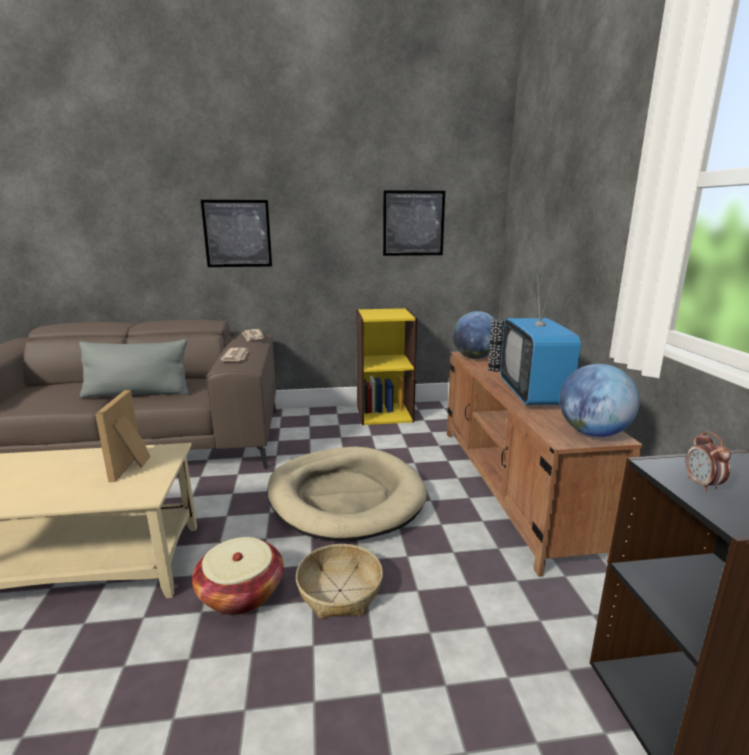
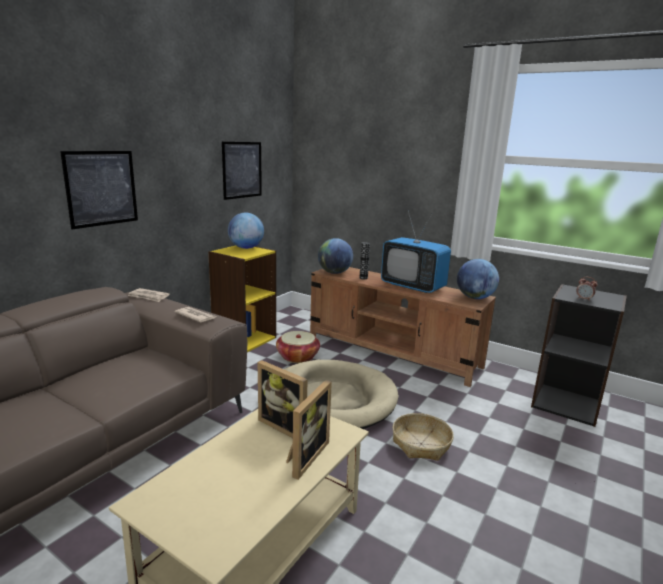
camera: 50 degrees left, 0 degrees up
grey pillow [79,339,189,398] -> none
basket [192,537,284,615] -> basket moved to [276,331,320,363]
none -> globe [228,213,264,249]
none -> picture frame [286,380,332,480]

